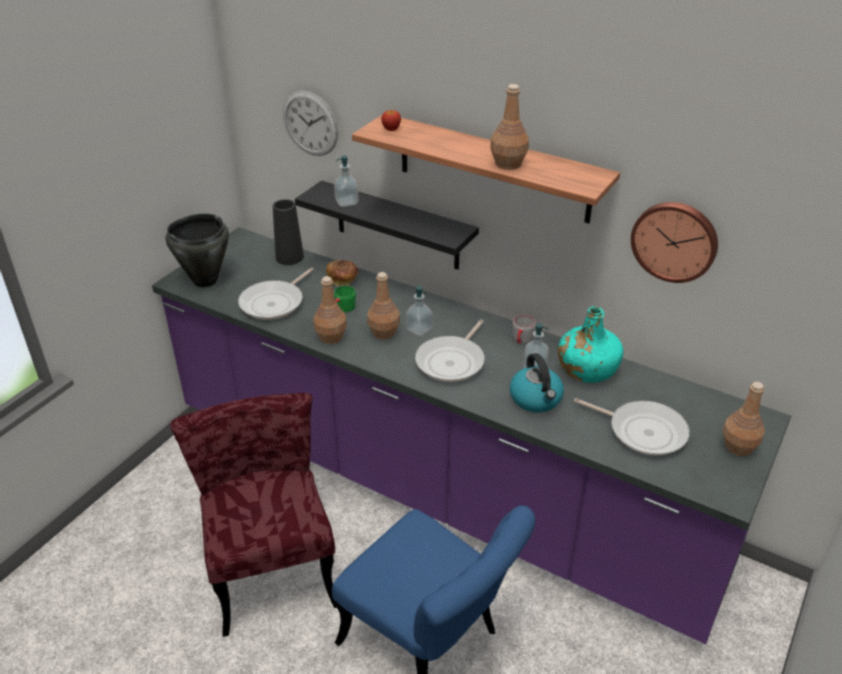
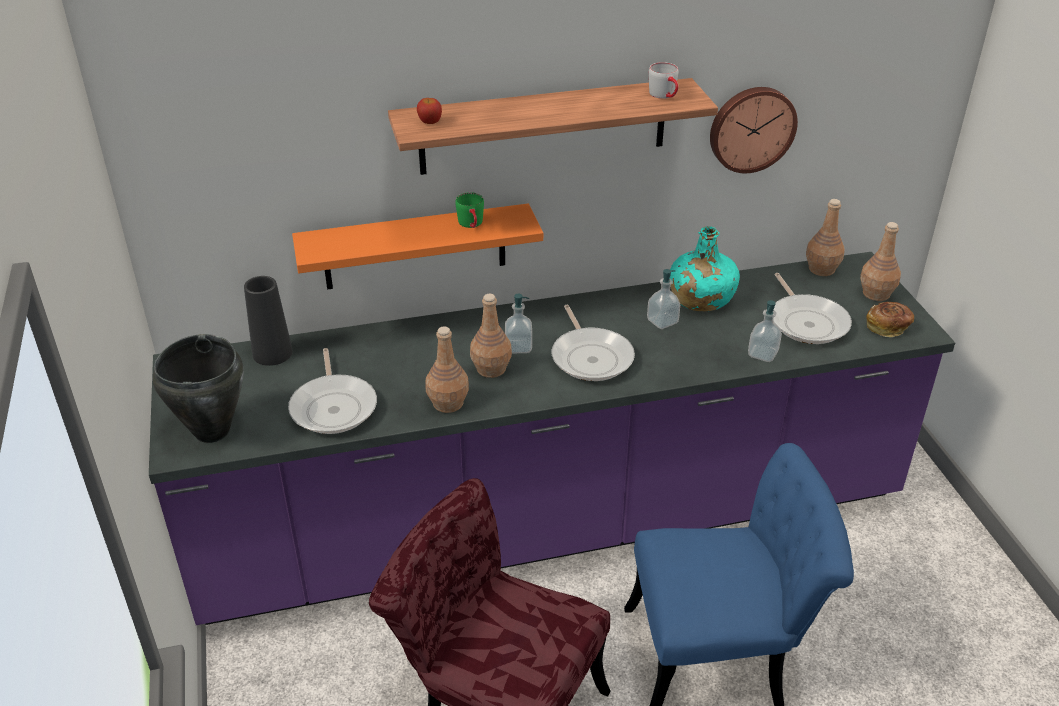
camera: 45 degrees left, 0 degrees up
wall clock [283,91,338,156] -> none
black shelf [295,181,479,269] -> orange shelf [292,204,543,290]
bread [326,260,358,286] -> bread moved to [866,302,914,337]
soap dispenser [334,156,359,207] -> soap dispenser moved to [748,300,782,362]
green mug [334,285,356,312] -> green mug moved to [455,192,484,228]
brown bottle [490,84,529,170] -> brown bottle moved to [806,199,845,276]
kettle [510,353,564,412] -> none
grey mug [513,315,536,344] -> grey mug moved to [649,62,679,99]
frying pan [574,398,690,455] -> frying pan turned 90 degrees clockwise [773,273,852,344]

